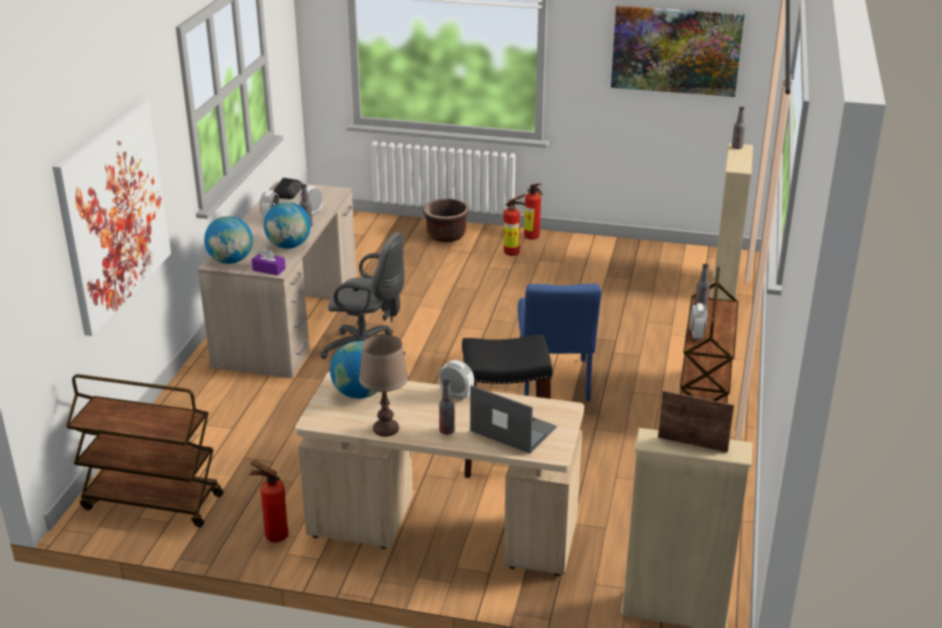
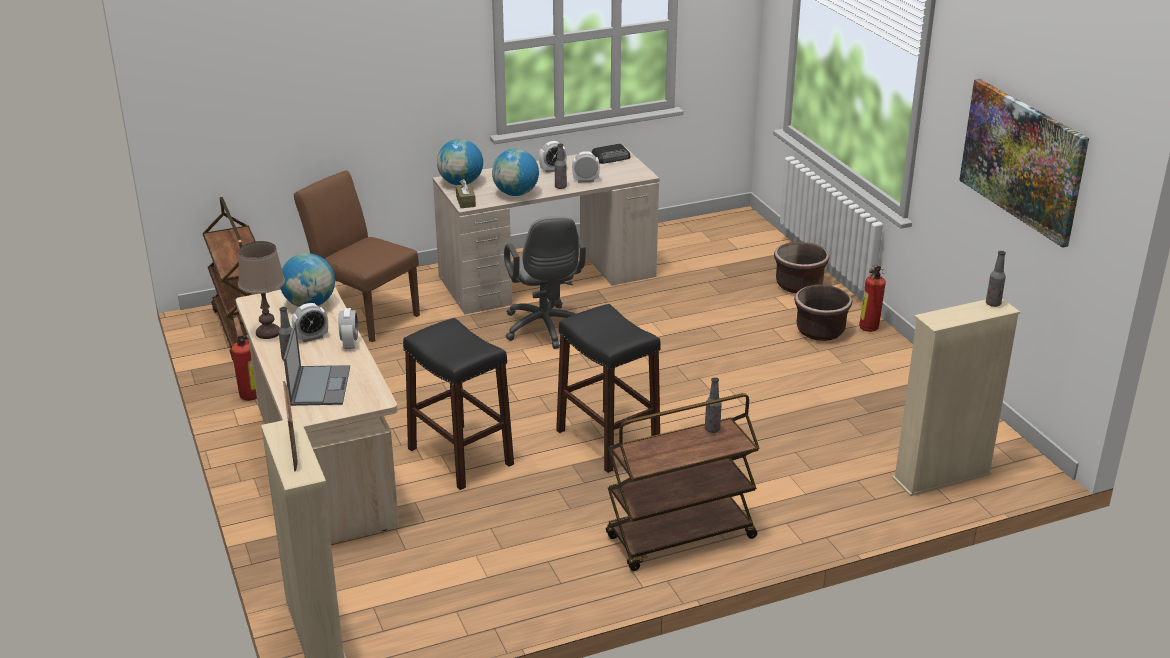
camera: 55 degrees right, 0 degrees up
picture [52,99,171,336] -> none
purple tissue box [252,248,286,276] -> brown tissue box [456,179,476,208]
fire extinguisher [504,194,528,256] -> brown planter [794,285,853,341]
blue chair [517,284,601,401] -> black stool [556,304,661,473]
alarm clock [690,303,707,339] -> alarm clock moved to [292,303,328,342]
none -> brown chair [294,170,420,342]

